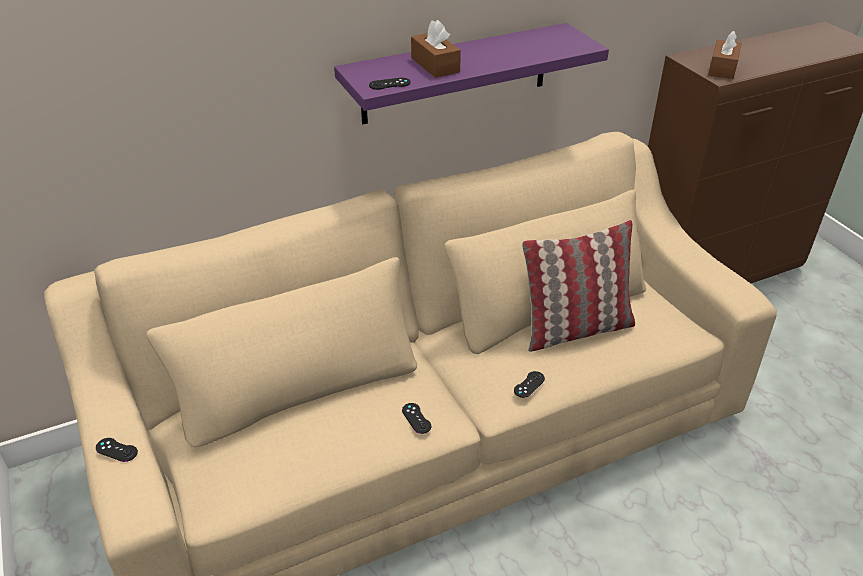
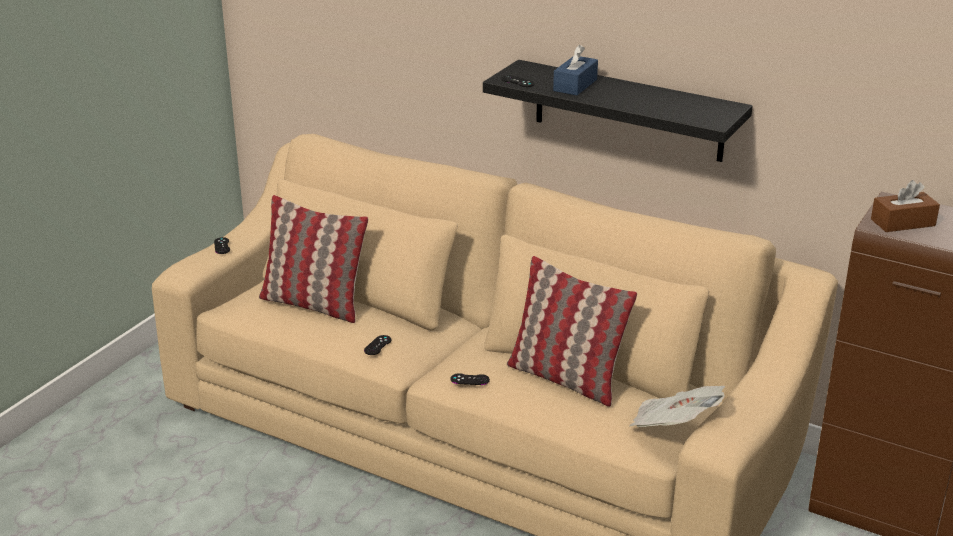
camera: 55 degrees right, 10 degrees down
purple shelf [334,23,609,124] -> black shelf [483,60,753,162]
brown tissue box [411,20,461,78] -> blue tissue box [553,45,598,95]
none -> pillow [259,195,368,323]
none -> newspaper [629,386,725,427]

